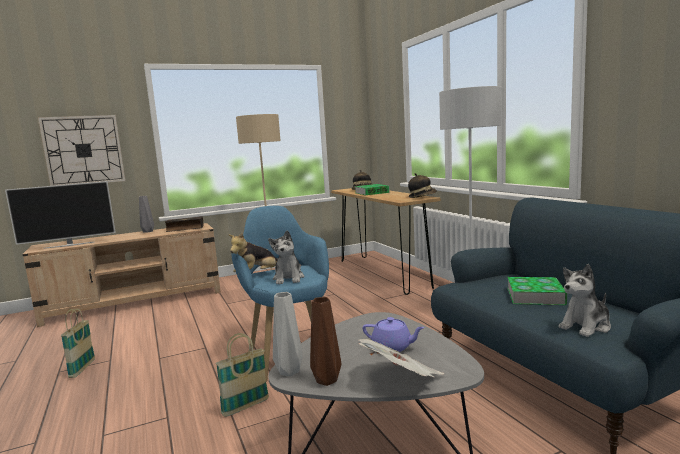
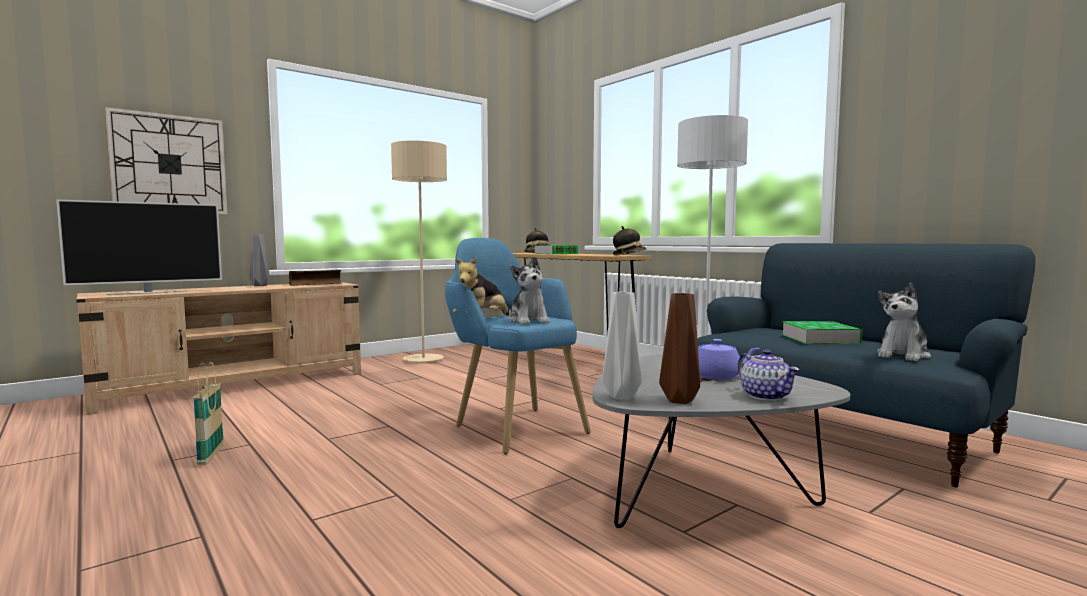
camera: 15 degrees left, 5 degrees down
basket [216,333,269,417] -> none
newspaper [358,339,444,377] -> teapot [738,349,800,401]

